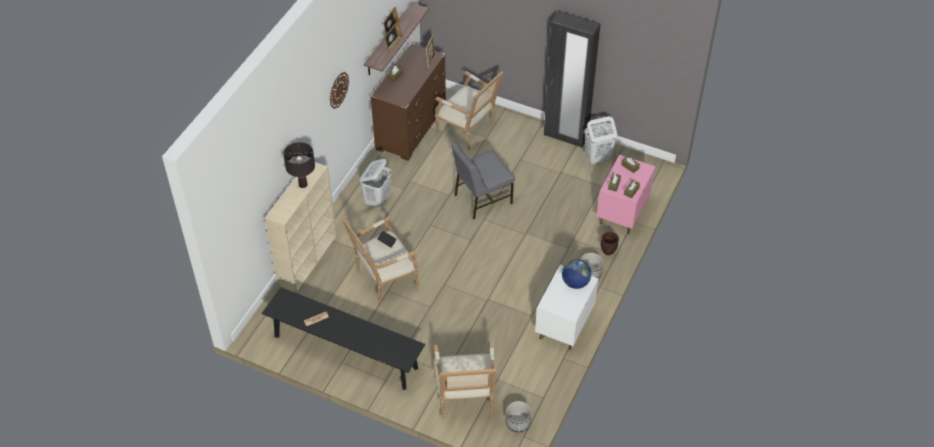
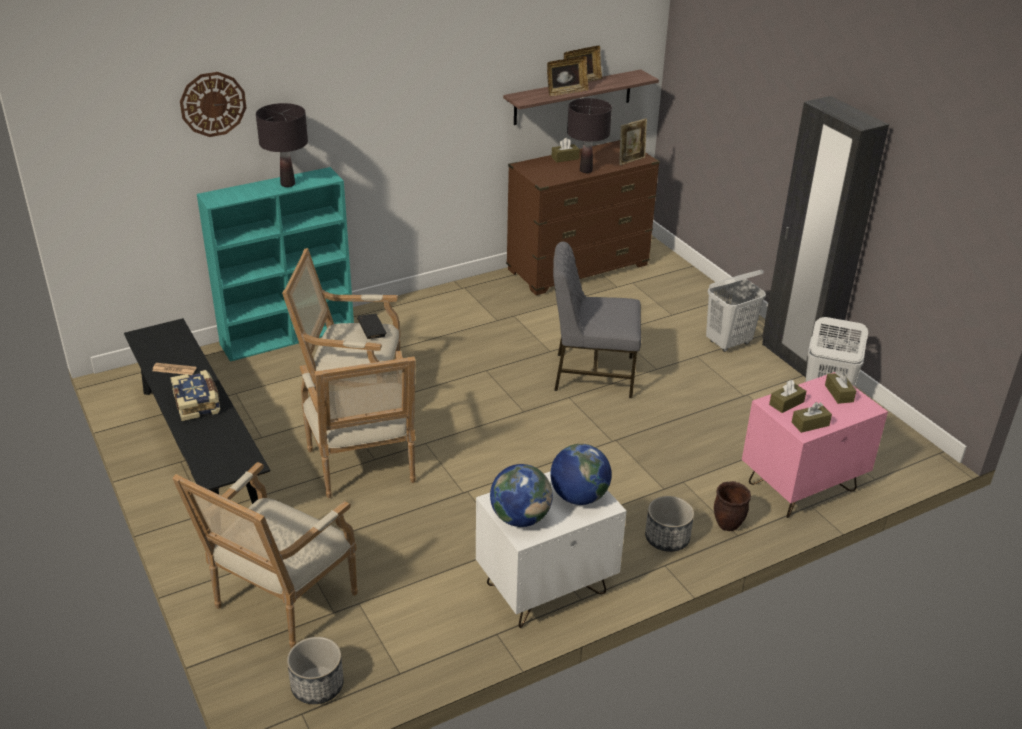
camera: 35 degrees right, 15 degrees down
beige bookcase [265,162,337,293] -> turquoise bookcase [197,167,354,362]
wall clock [330,72,349,109] -> wall clock moved to [180,72,246,137]
white laundry basket [360,159,392,208] -> white laundry basket moved to [706,270,766,352]
armchair [435,71,503,150] -> armchair moved to [300,351,416,498]
none -> book [170,370,220,421]
none -> globe [490,464,553,527]
none -> black table lamp [567,98,612,173]

